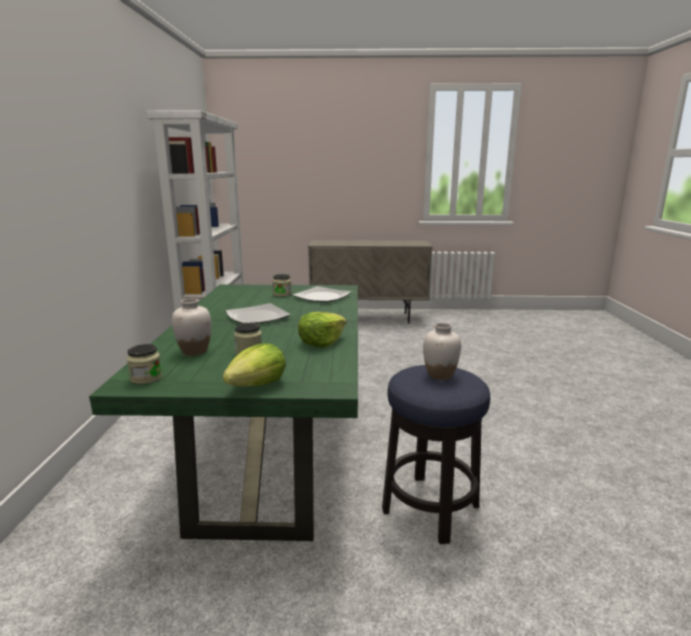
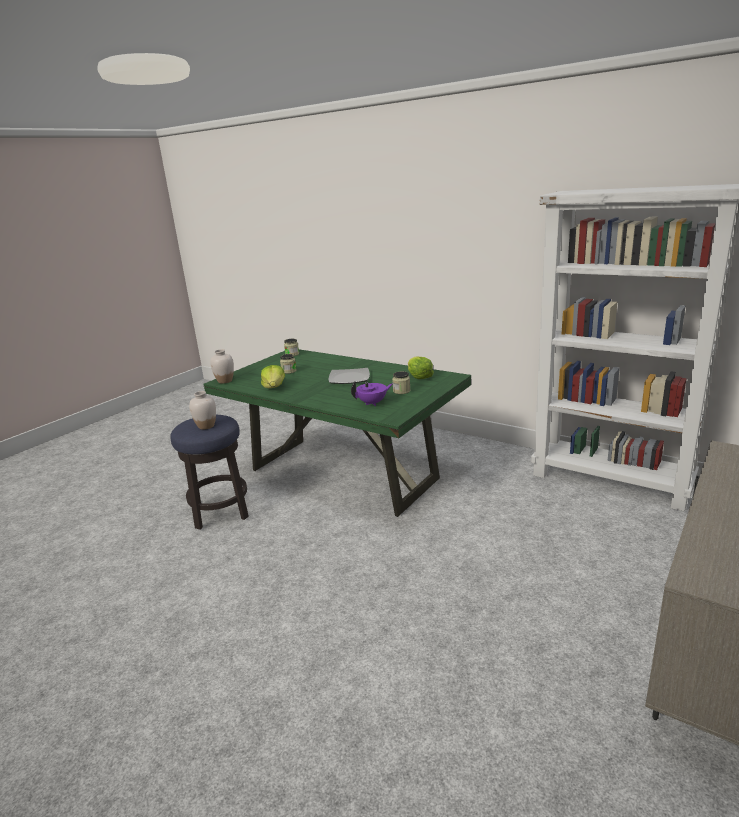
camera: 125 degrees right, 5 degrees up
white vase [172,298,212,356] -> white vase moved to [210,349,234,384]
lettuce [223,343,286,387] -> lettuce moved to [408,357,434,379]
plate [292,286,351,302] -> purple teapot [351,381,393,406]

